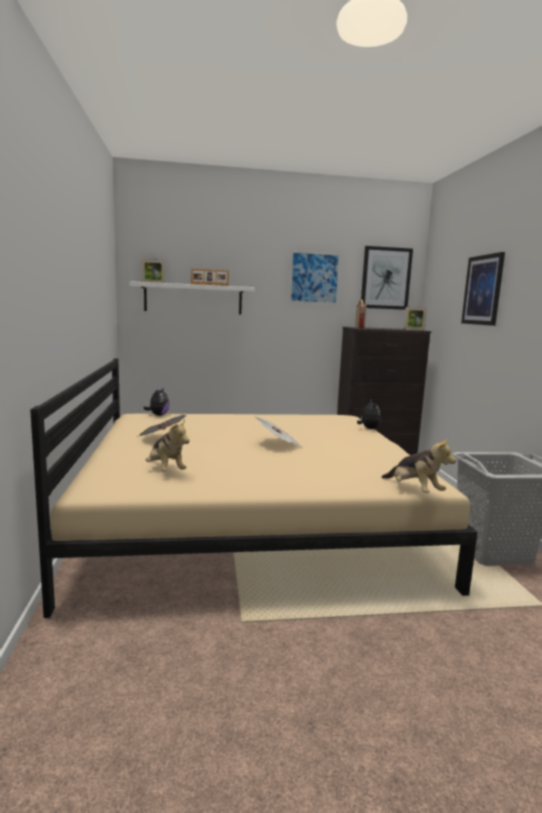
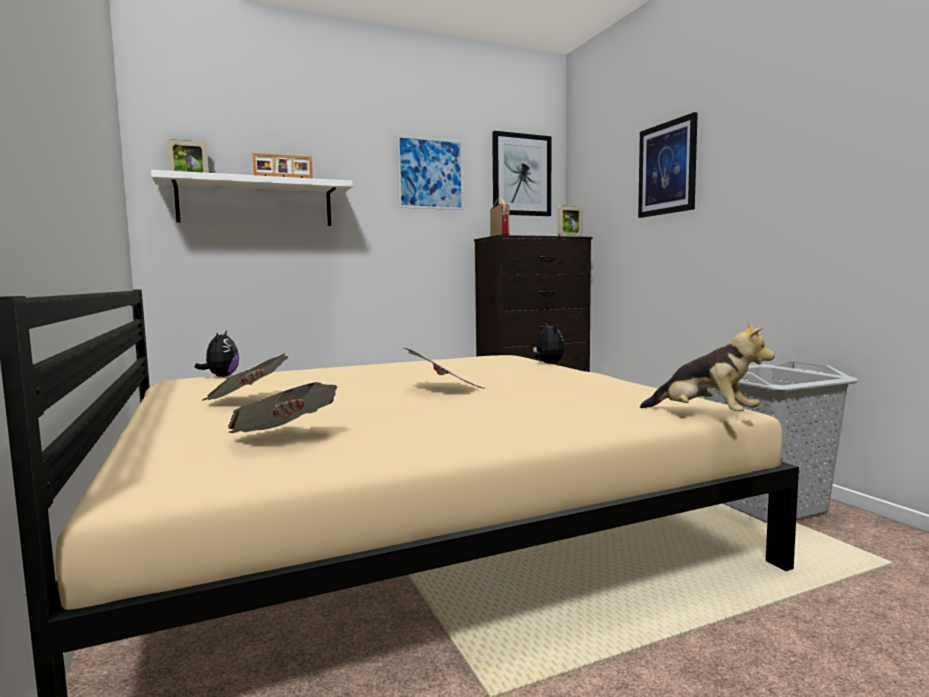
camera: 15 degrees left, 5 degrees down
plush toy [146,419,190,471] -> newspaper [228,382,338,433]

